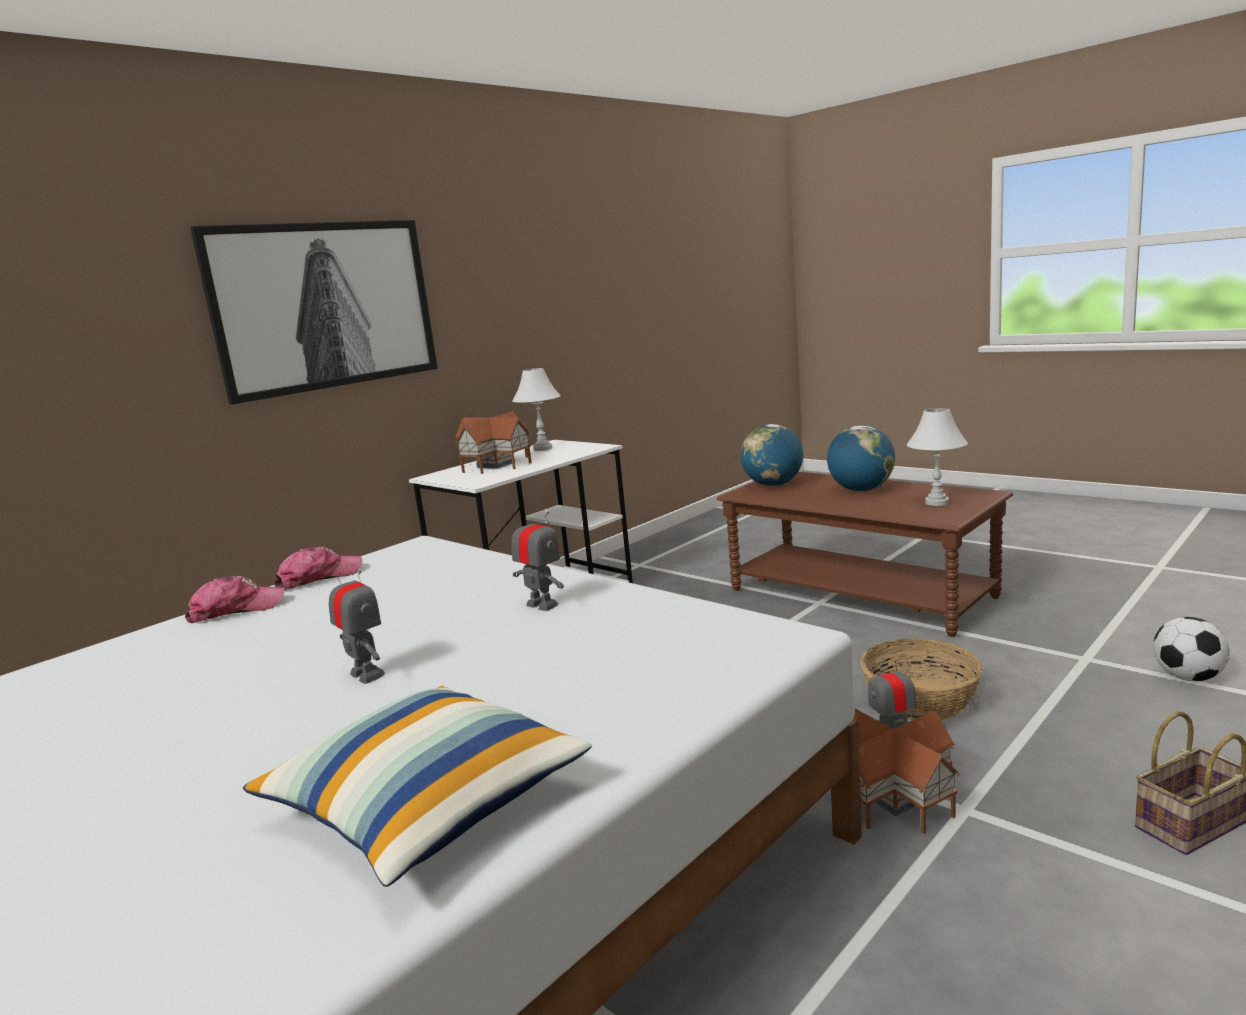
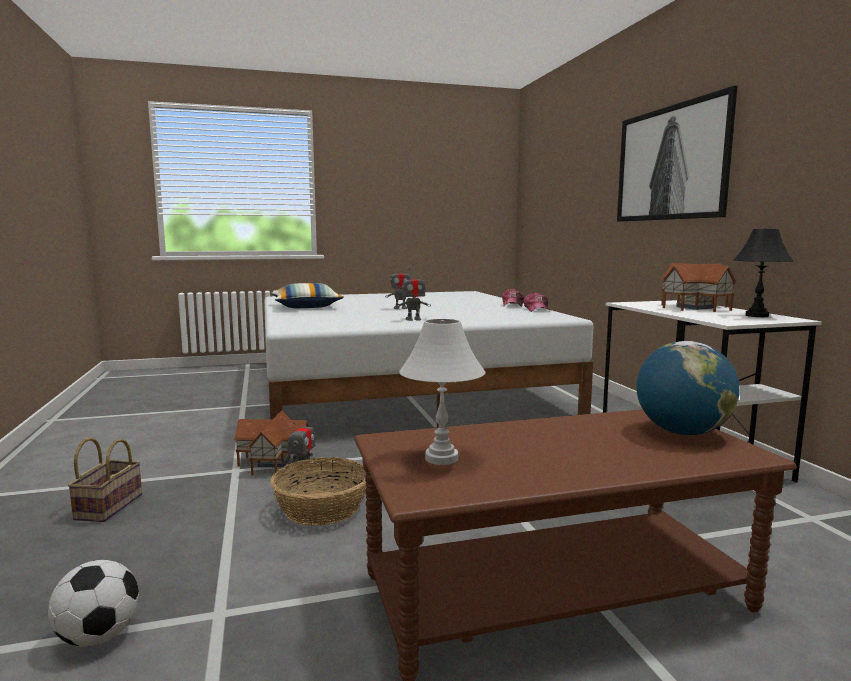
camera: 120 degrees right, 5 degrees down
white table lamp [513,368,561,451] -> black table lamp [734,228,793,317]
globe [827,425,895,491] -> none

